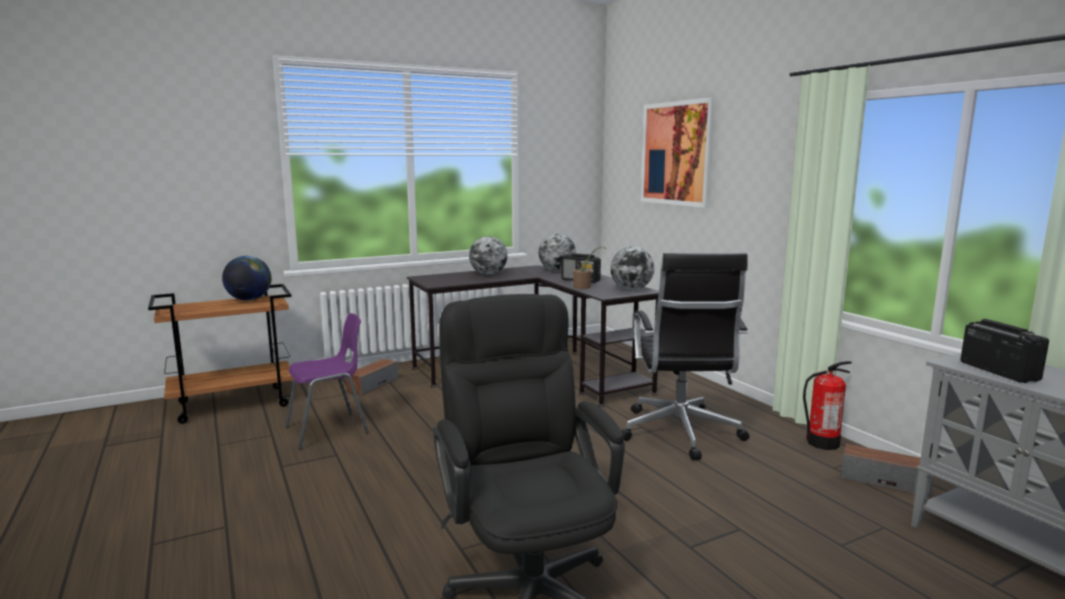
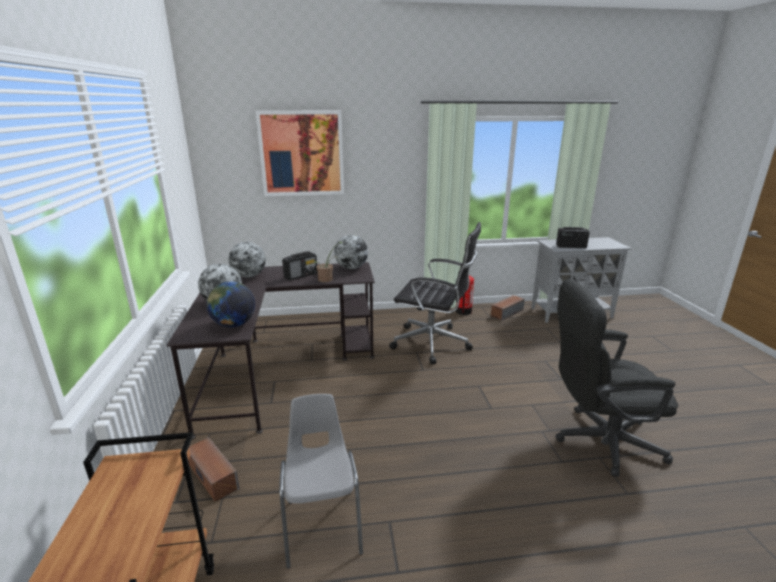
camera: 70 degrees left, 10 degrees up
globe [222,256,271,301] -> globe moved to [207,281,255,327]
purple chair [285,313,369,450] -> grey chair [279,394,363,569]

